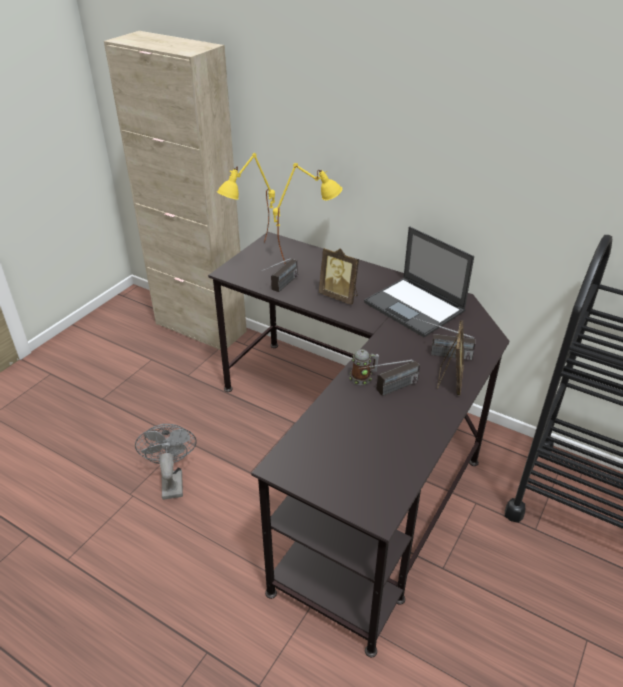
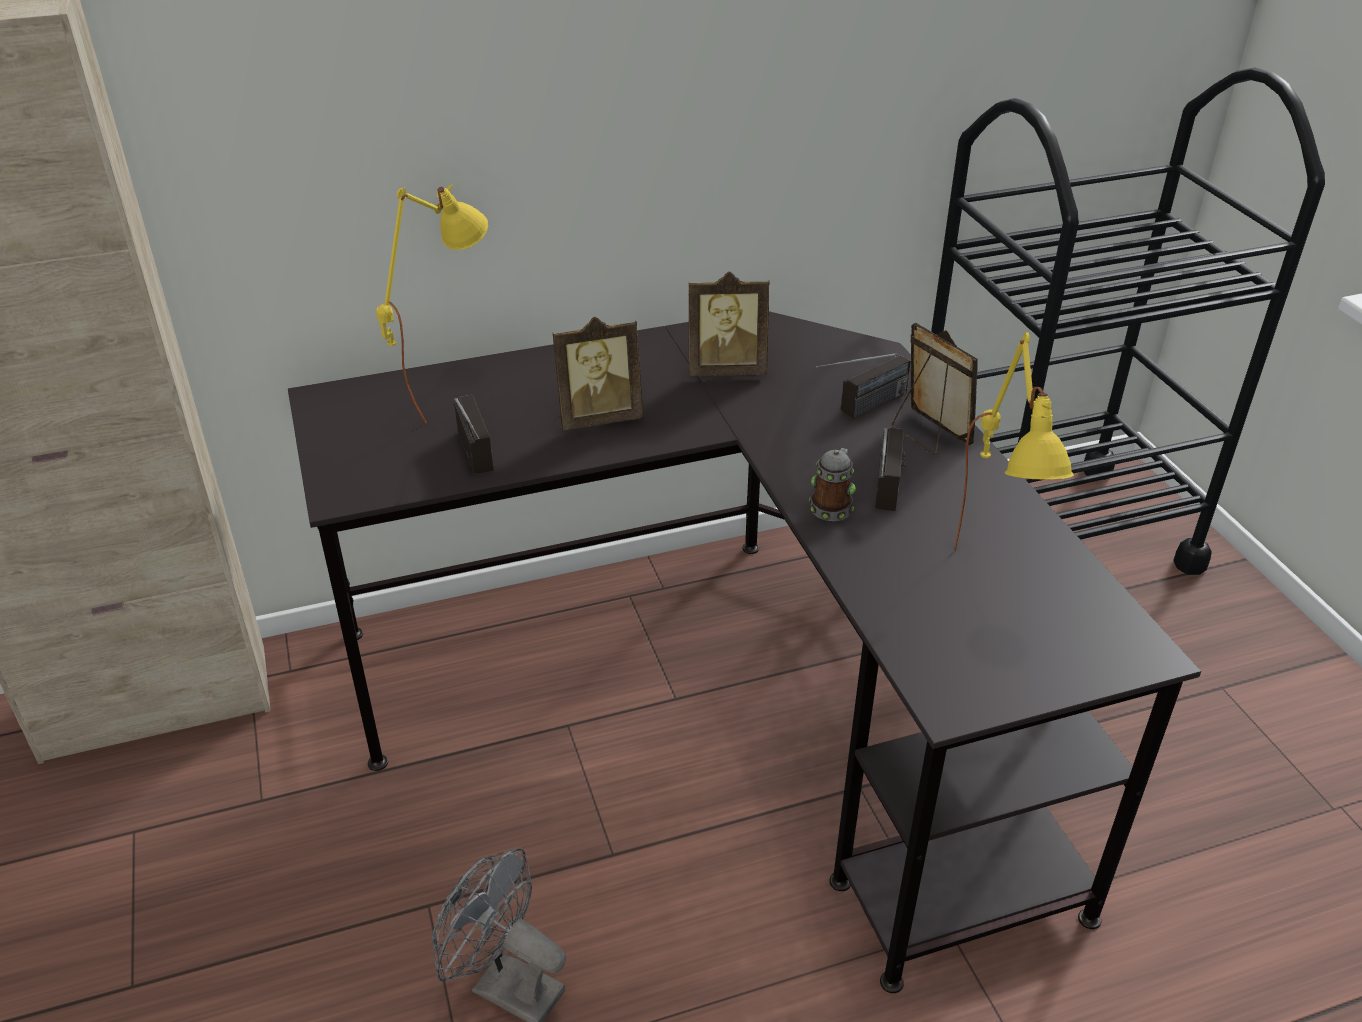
camera: 50 degrees left, 0 degrees up
yellow table lamp [217,153,275,242] -> yellow table lamp moved to [954,332,1074,551]
laptop [364,226,474,337] -> picture frame [689,271,770,376]

